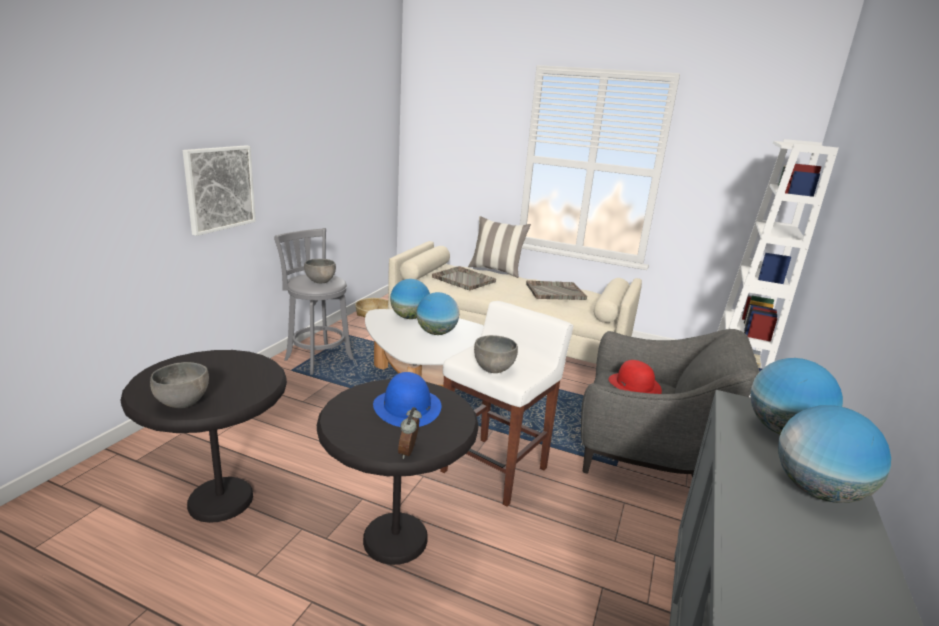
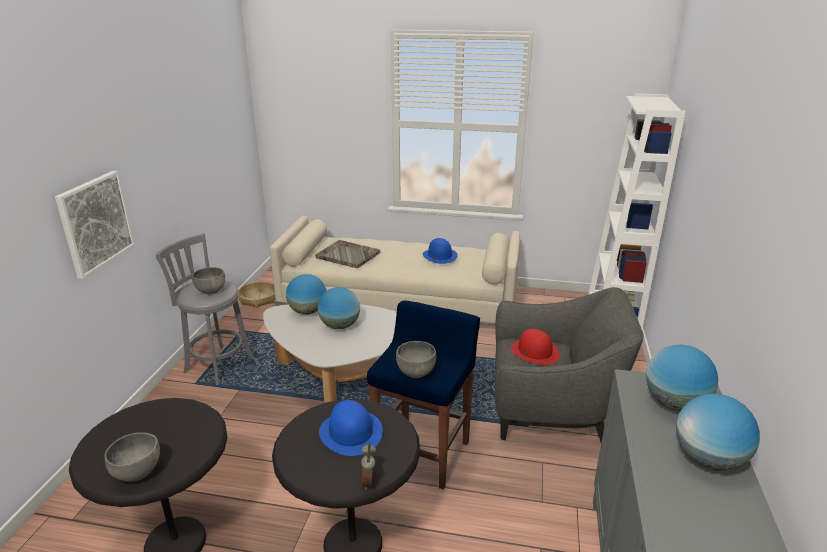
camera: 10 degrees left, 5 degrees up
white stool [440,301,573,507] -> blue stool [367,301,480,490]
pillow [468,216,531,278] -> none
grey tray [526,280,587,300] -> blue hat [423,238,458,264]

